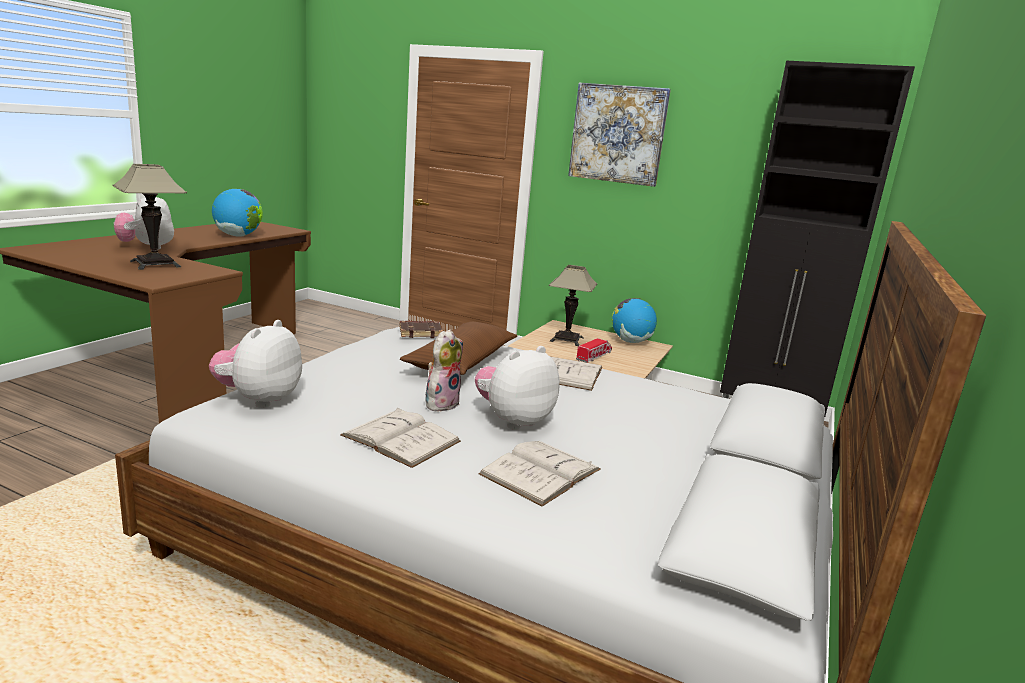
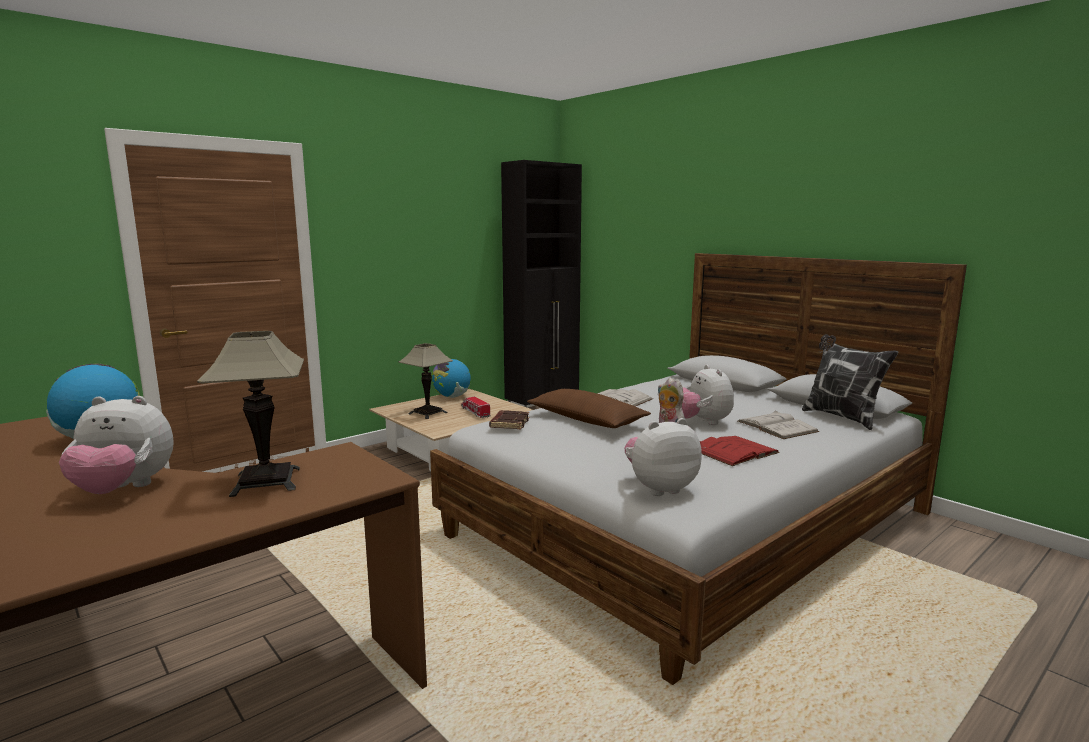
camera: 65 degrees left, 5 degrees down
plush toy [209,320,302,408] -> plush toy turned 120 degrees clockwise [625,418,702,496]
white book [340,408,461,468] -> red book [700,436,780,466]
picture [568,83,671,187] -> none
none -> pillow [802,334,898,430]

